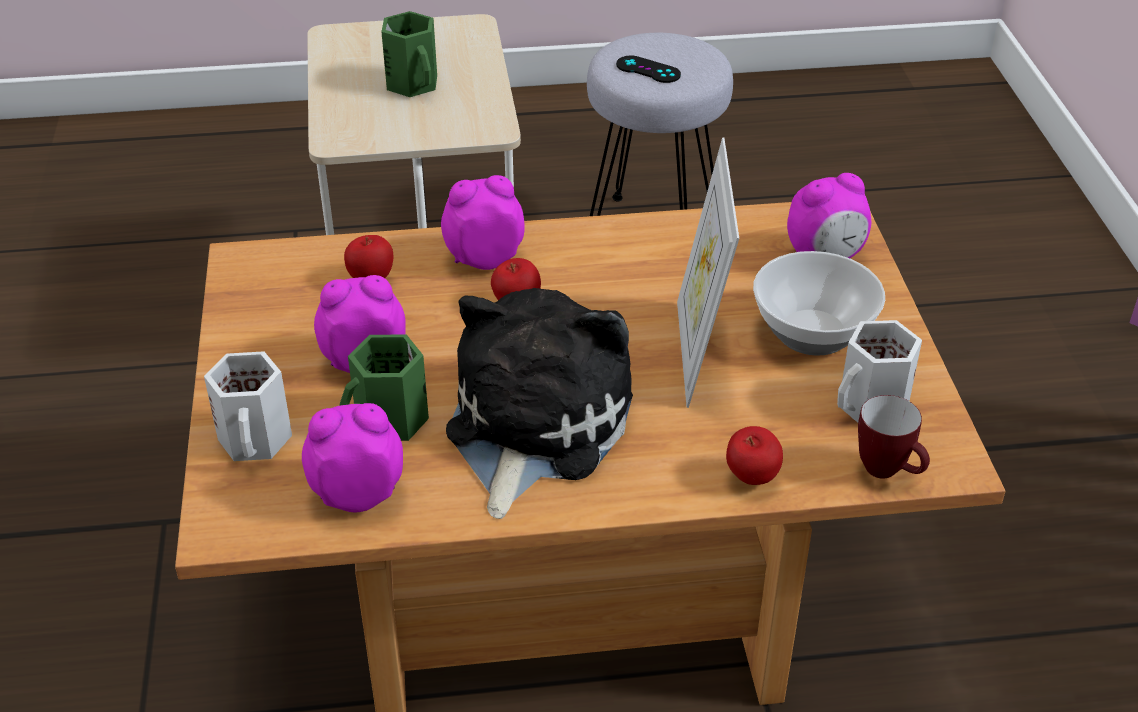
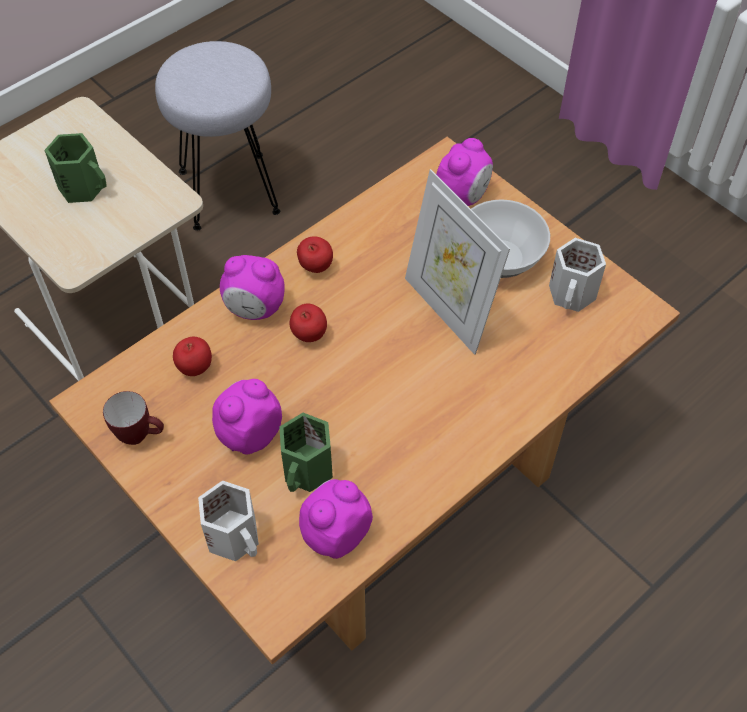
camera: 35 degrees left, 15 degrees up
alarm clock [441,175,525,270] -> alarm clock turned 120 degrees counterclockwise [220,255,285,320]
plush toy [446,288,633,519] -> none
black game controller [616,55,681,83] -> none
apple [726,426,783,485] -> apple moved to [297,236,333,273]
mug [858,395,930,479] -> mug moved to [103,391,164,445]

